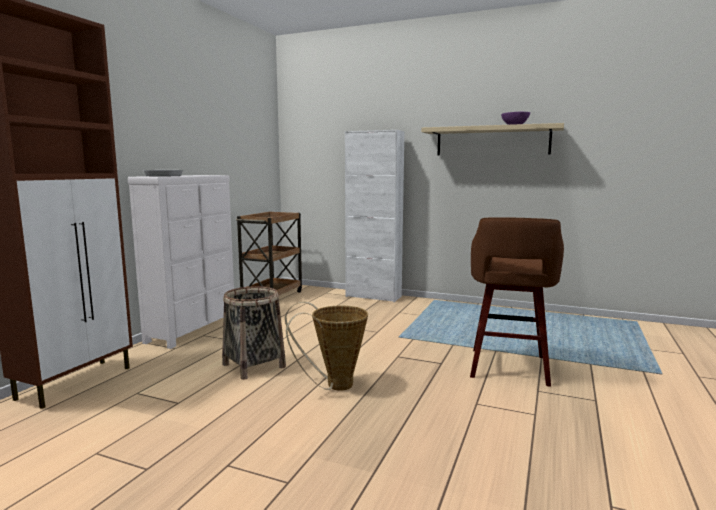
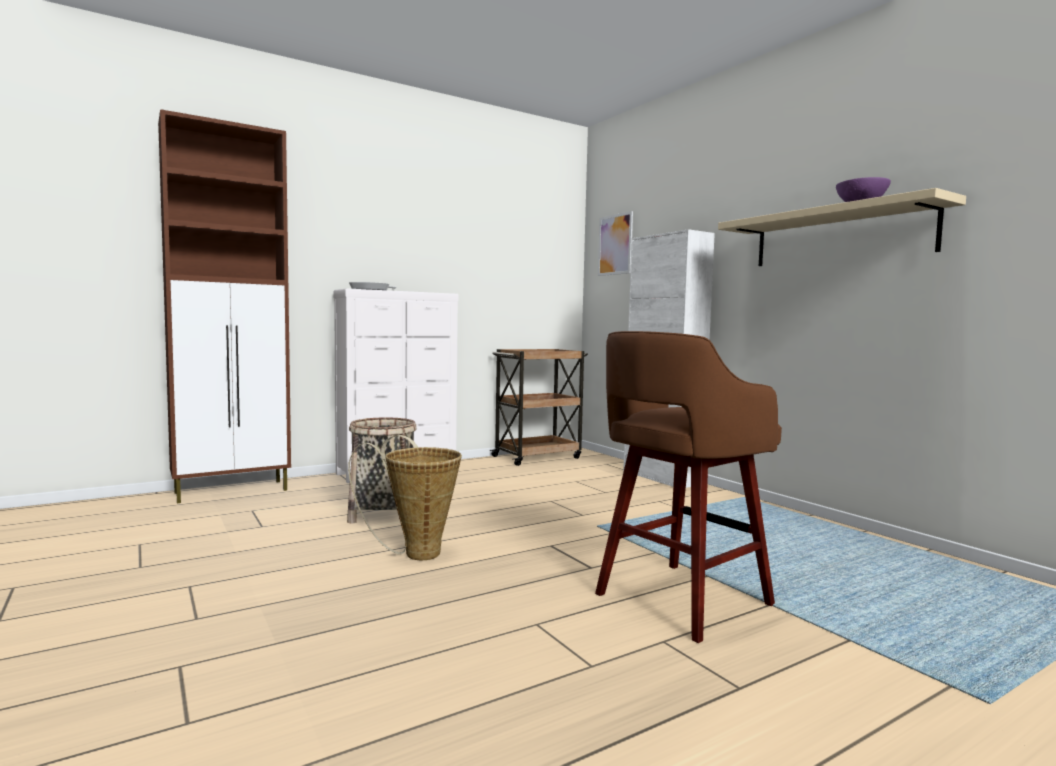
camera: 35 degrees right, 5 degrees down
none -> picture [598,211,633,276]

